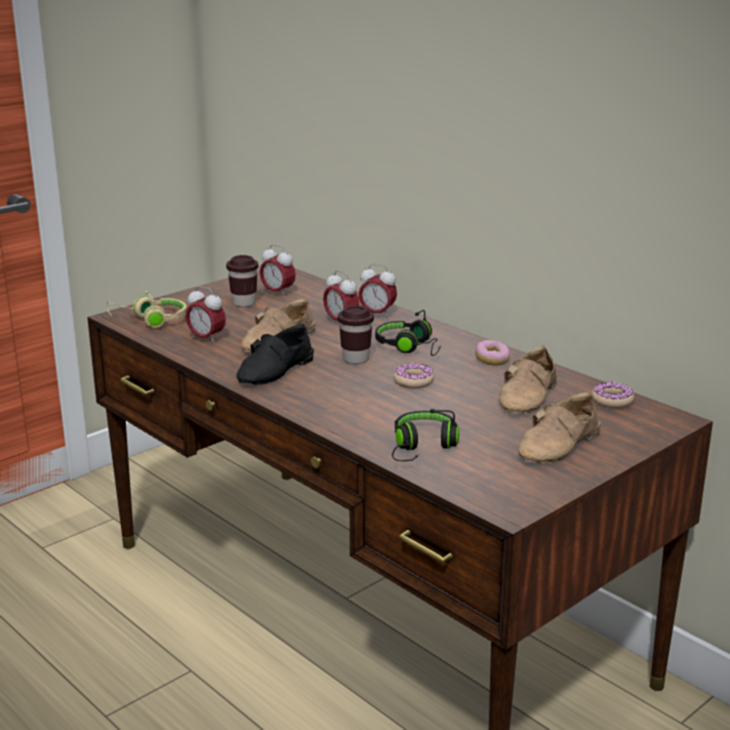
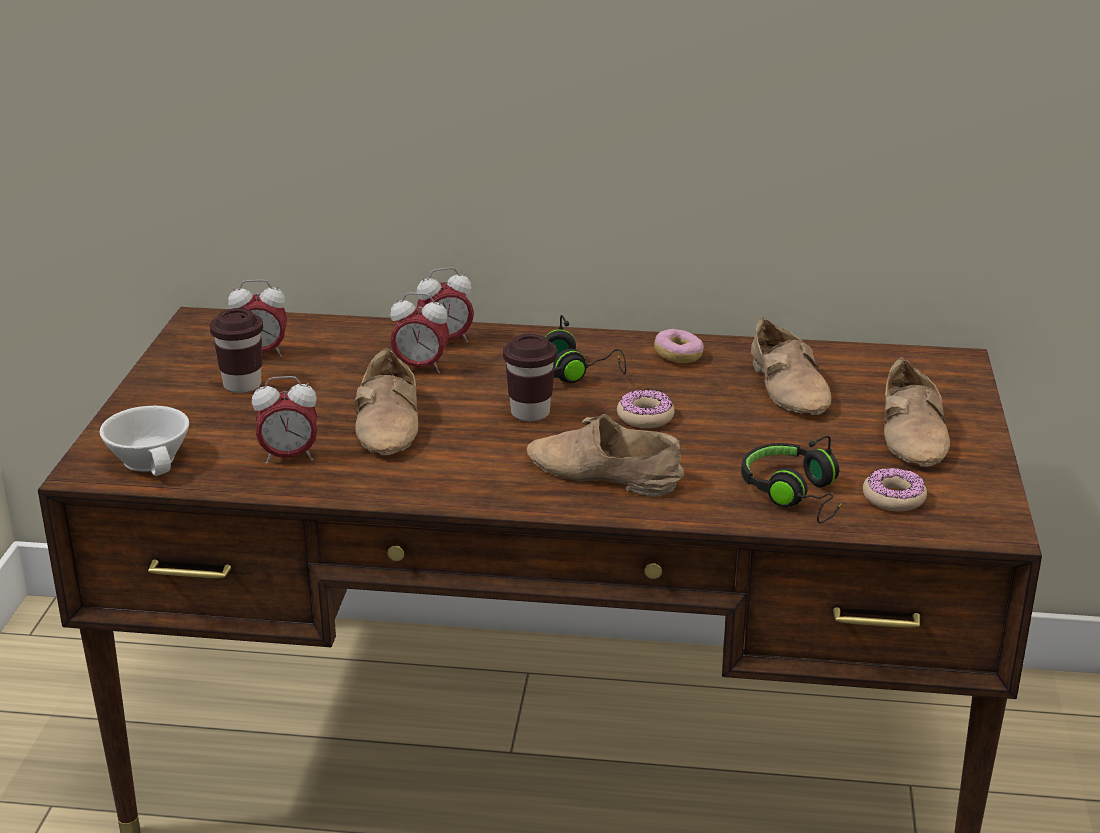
camera: 40 degrees left, 5 degrees up
beige headphones [107,291,187,328] -> white cup [100,406,189,476]
black shoe [236,324,314,385] -> none
donut [592,382,634,408] -> donut moved to [863,468,927,511]
none -> beige shoe [527,414,684,497]

